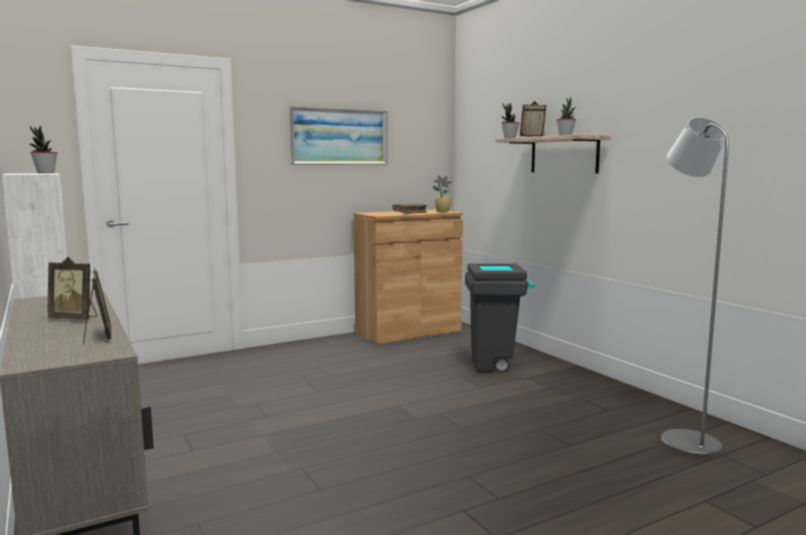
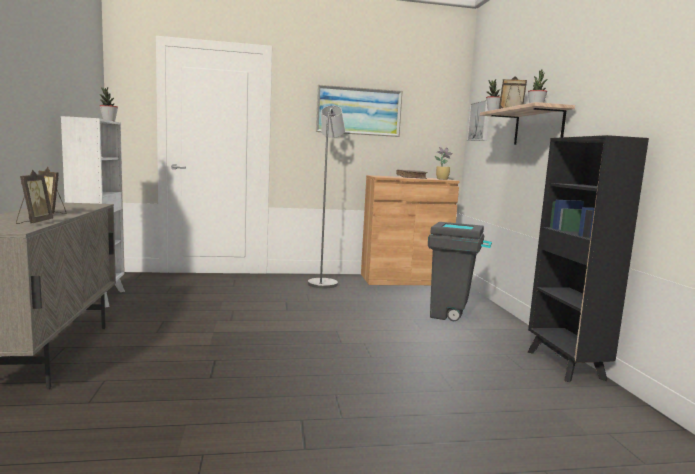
camera: 20 degrees right, 0 degrees up
grey floor lamp [661,117,729,458] -> grey floor lamp moved to [308,106,345,288]
none -> picture [467,100,489,141]
none -> black bookcase [527,135,649,382]

